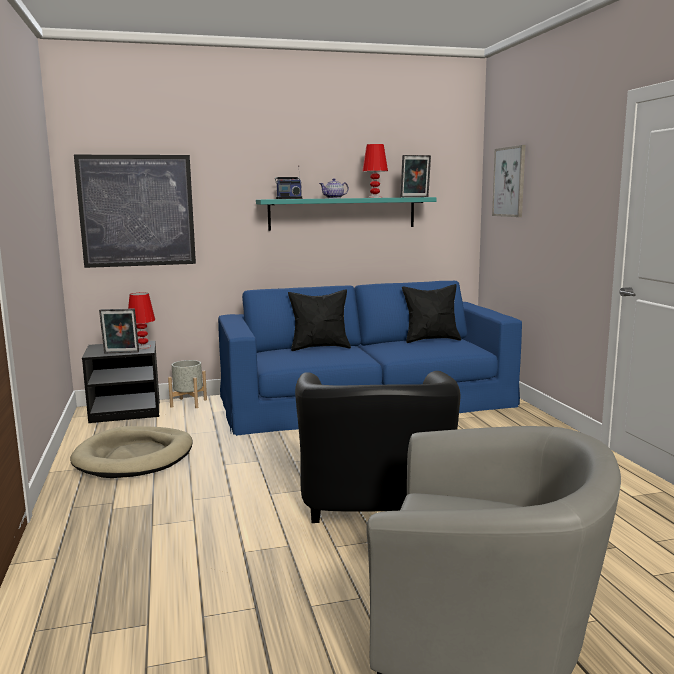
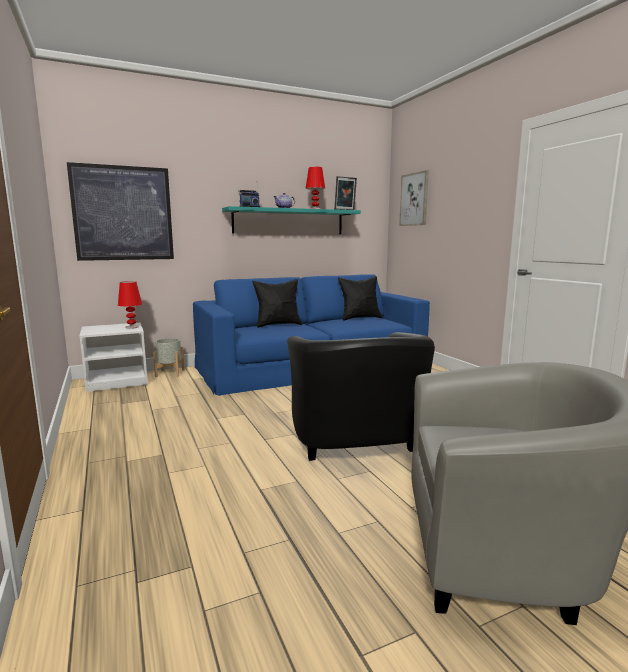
camera: 10 degrees left, 0 degrees up
beige dog bed [70,426,193,478] -> none
black nightstand [82,341,160,423] -> white nightstand [79,323,148,392]
picture frame [99,308,139,353] -> none

